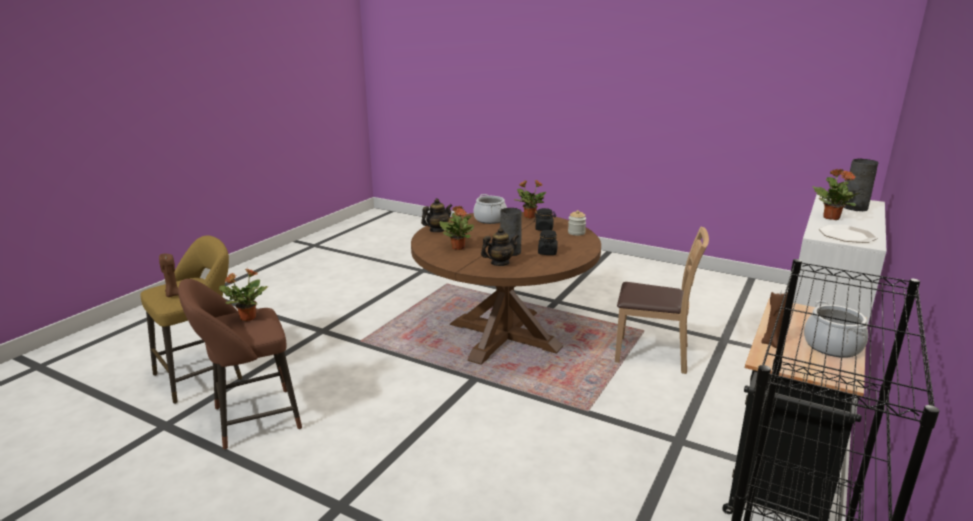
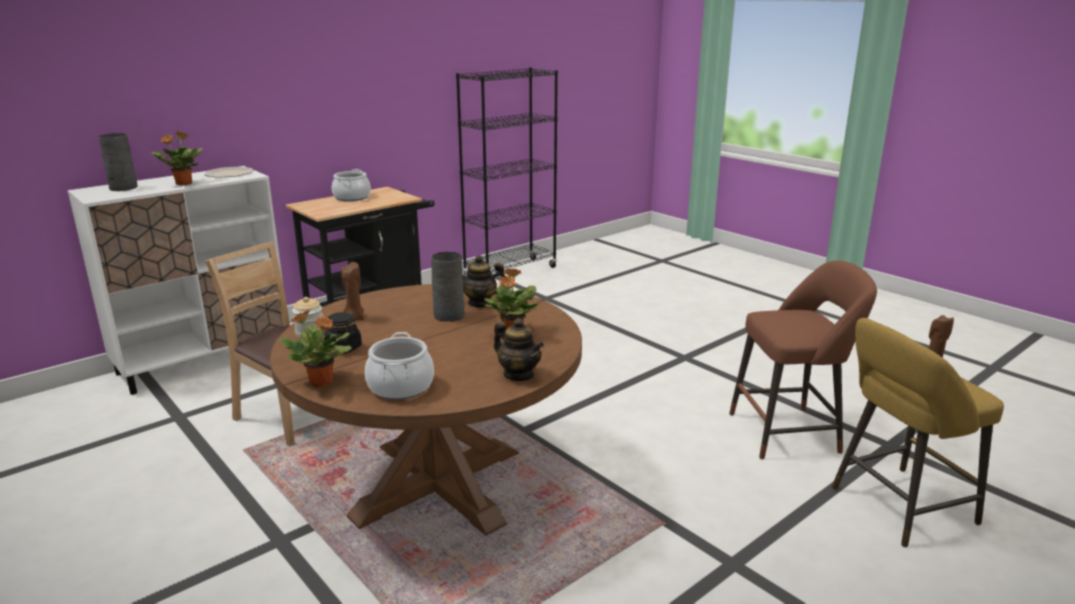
camera: 160 degrees left, 0 degrees up
potted plant [219,268,268,321] -> none
teapot [421,198,453,232] -> teapot turned 120 degrees counterclockwise [494,318,544,381]
black jar [538,230,558,255] -> none
brown candle [761,292,787,348] -> brown candle moved to [341,262,364,320]

